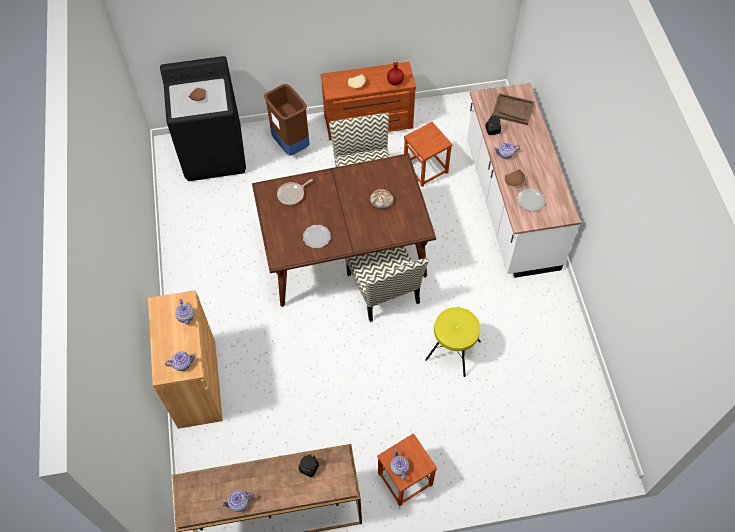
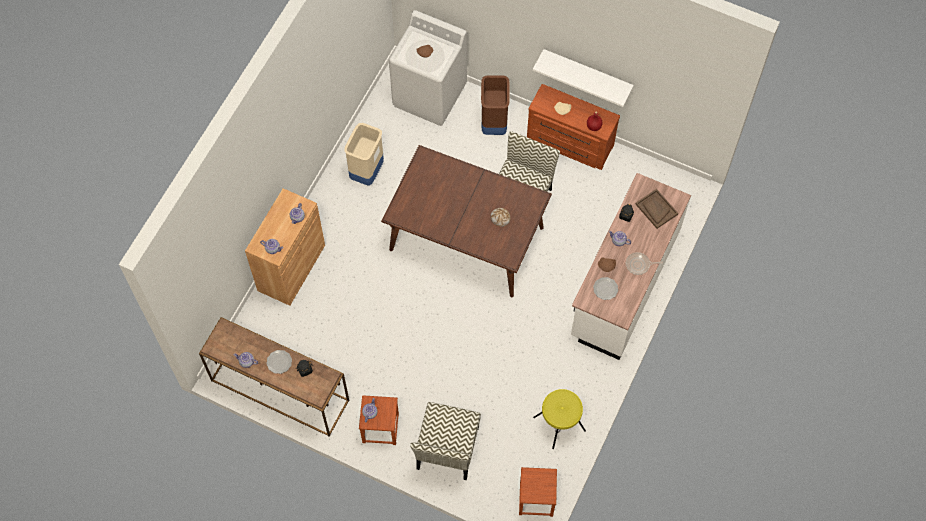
camera: 35 degrees right, 5 degrees up
black washing machine [160,56,246,181] -> white washing machine [389,10,467,126]
frying pan [277,179,313,205] -> frying pan moved to [626,252,663,275]
plate [303,225,331,248] -> plate moved to [266,350,292,374]
chair [345,246,429,322] -> chair moved to [410,402,481,480]
brown stool [404,122,453,187] -> brown stool moved to [519,467,557,517]
yellow stool [425,307,481,377] -> yellow stool moved to [533,389,586,449]
none -> beige trash can [344,123,384,185]
none -> white shelf [533,49,634,107]

